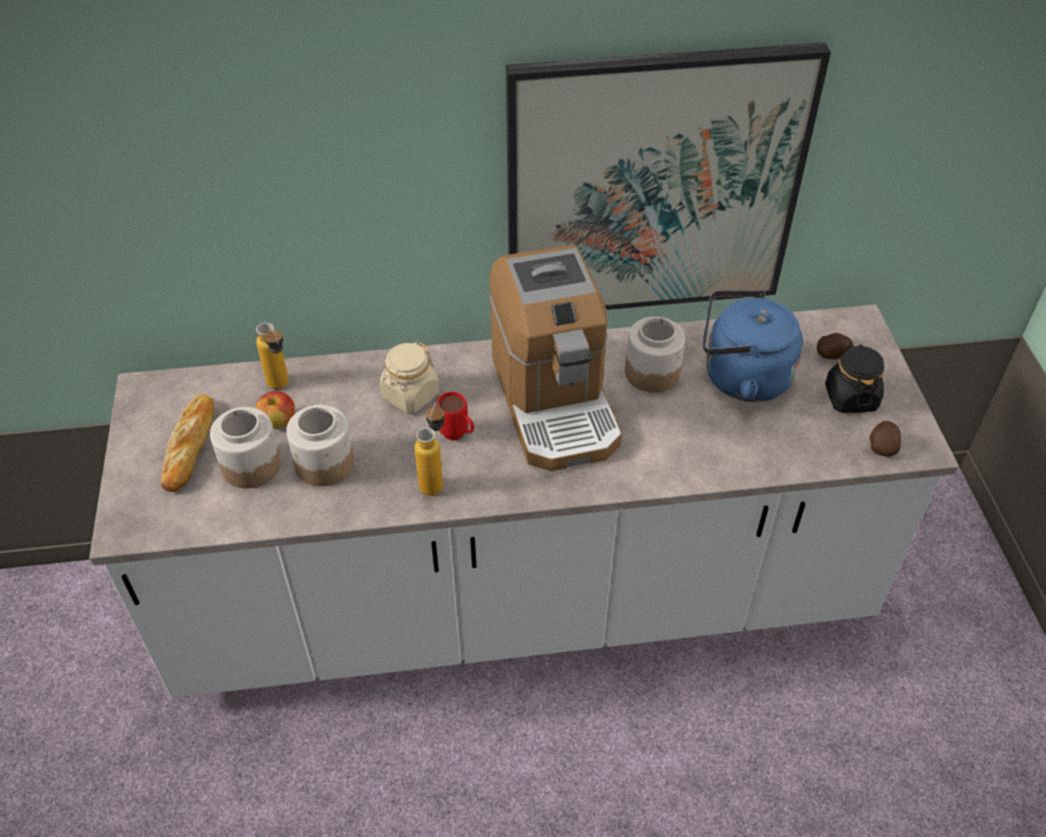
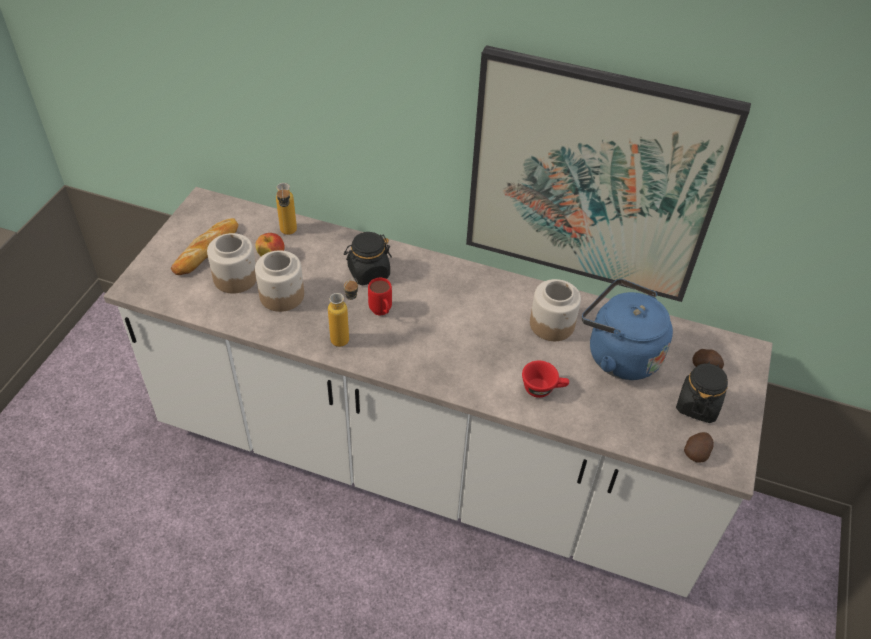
camera: 25 degrees right, 0 degrees up
beige jar [380,342,439,413] -> black jar [344,232,392,285]
coffee machine [489,244,622,471] -> none
none -> red cup [522,361,569,398]

